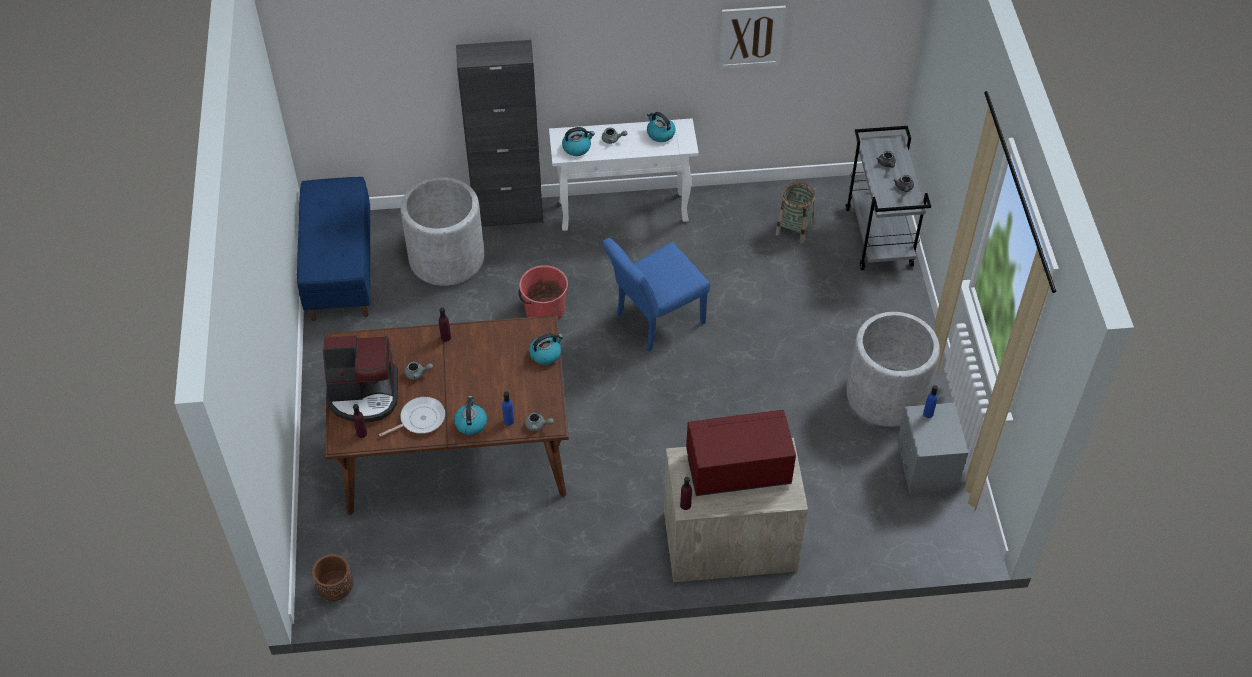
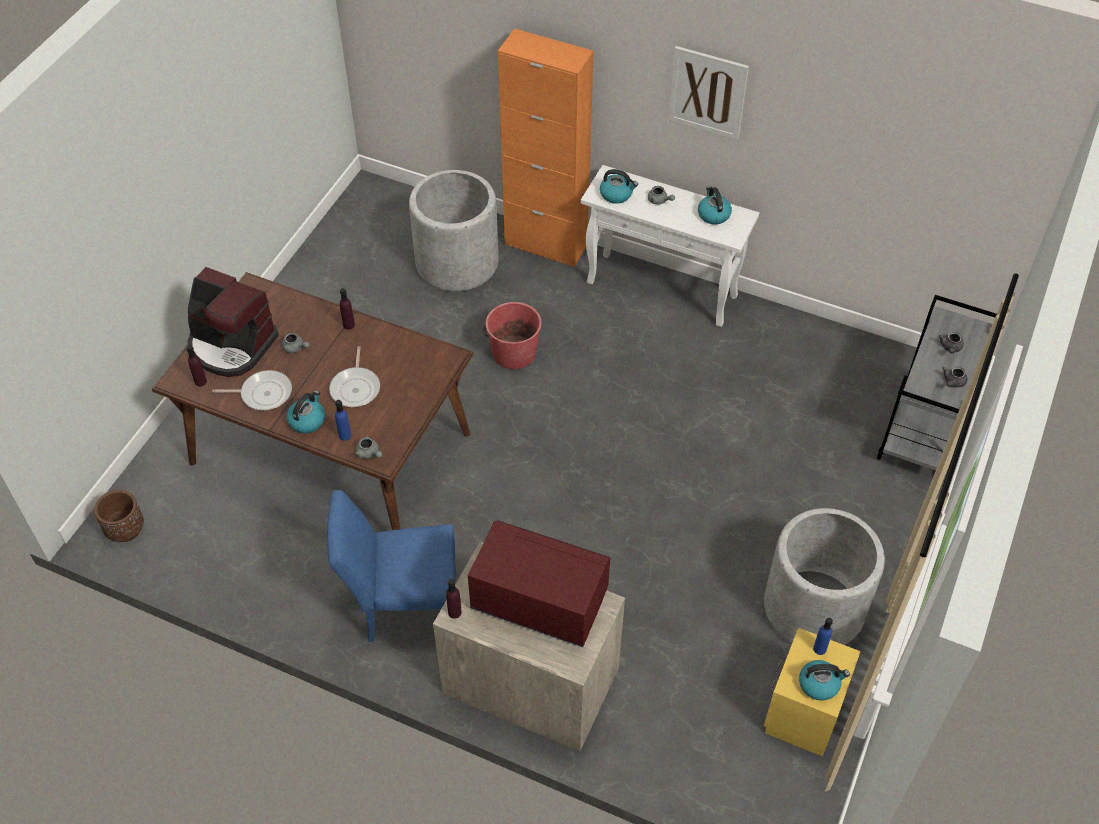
camera: 30 degrees right, 0 degrees up
blue bench [297,177,370,321] -> none
black cabinet [456,40,543,227] -> orange cabinet [498,28,594,267]
kettle [529,333,563,365] -> kettle moved to [799,660,850,701]
blue chair [602,238,710,352] -> blue chair moved to [327,490,456,642]
picture [718,6,786,69] -> picture moved to [668,46,749,141]
basket [775,182,815,244] -> none
grey nightstand [897,403,968,495] -> yellow nightstand [764,628,861,757]
none -> frying pan [329,346,380,407]

